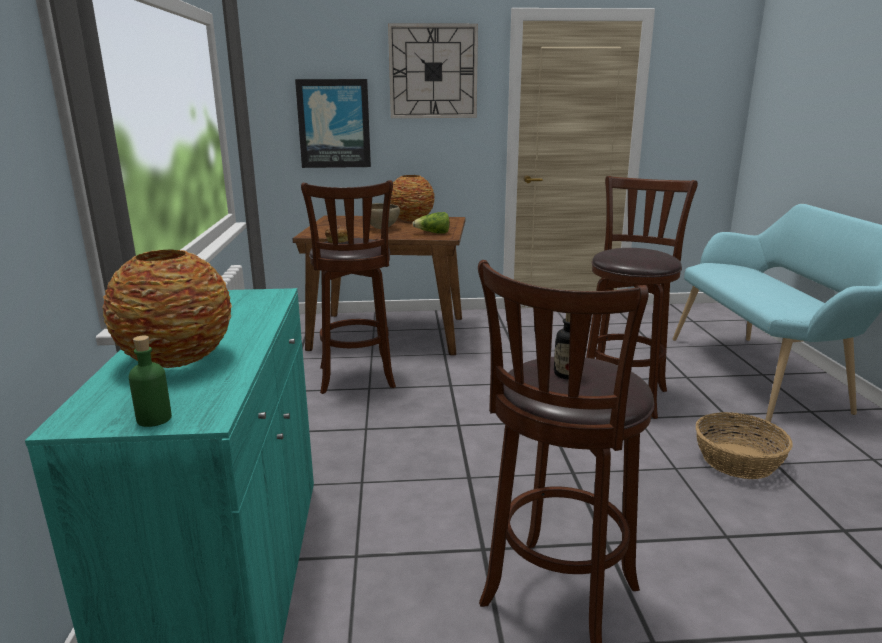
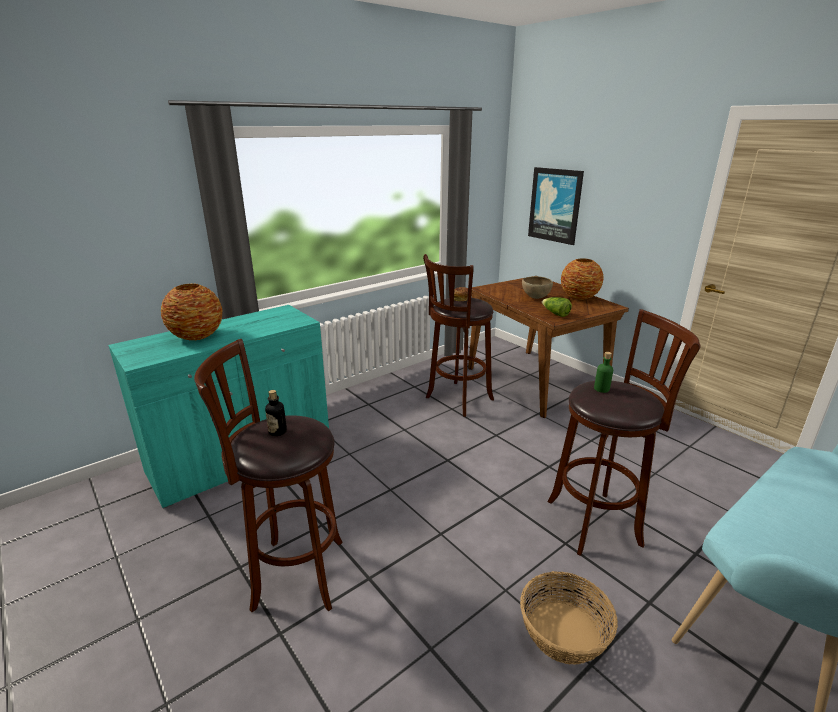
camera: 55 degrees right, 5 degrees up
green bottle [129,336,172,427] -> green bottle moved to [594,352,613,393]
wall clock [388,23,478,118] -> none

